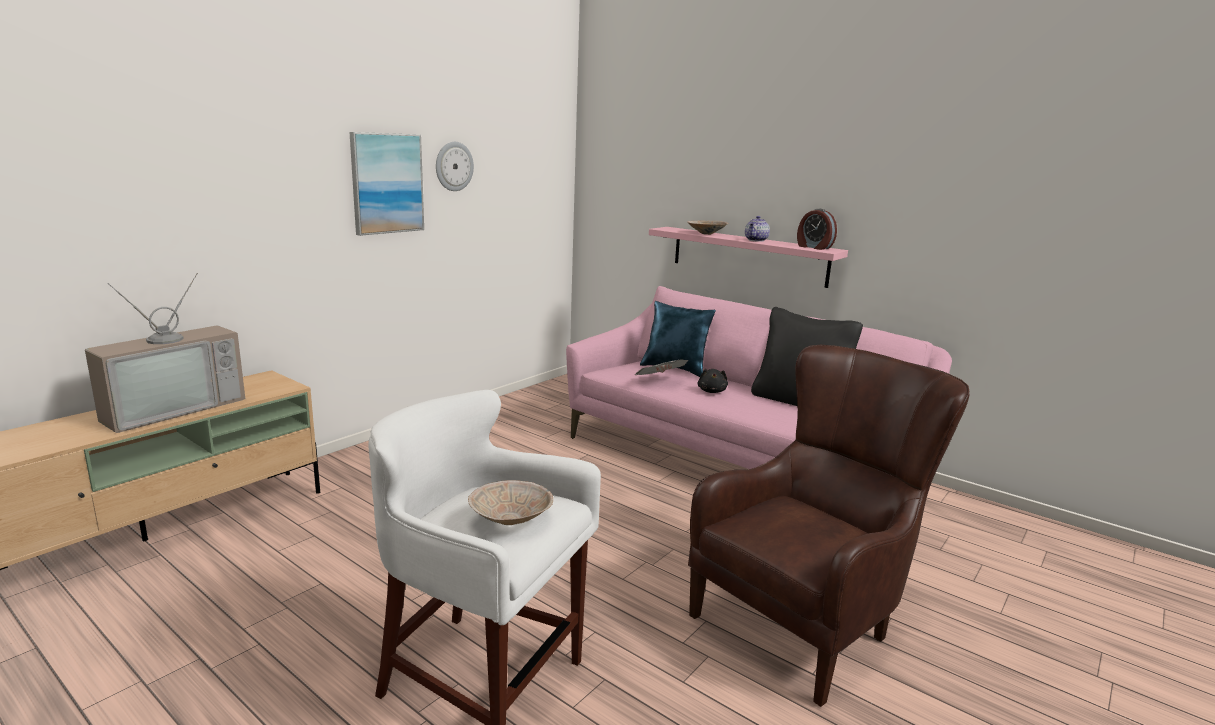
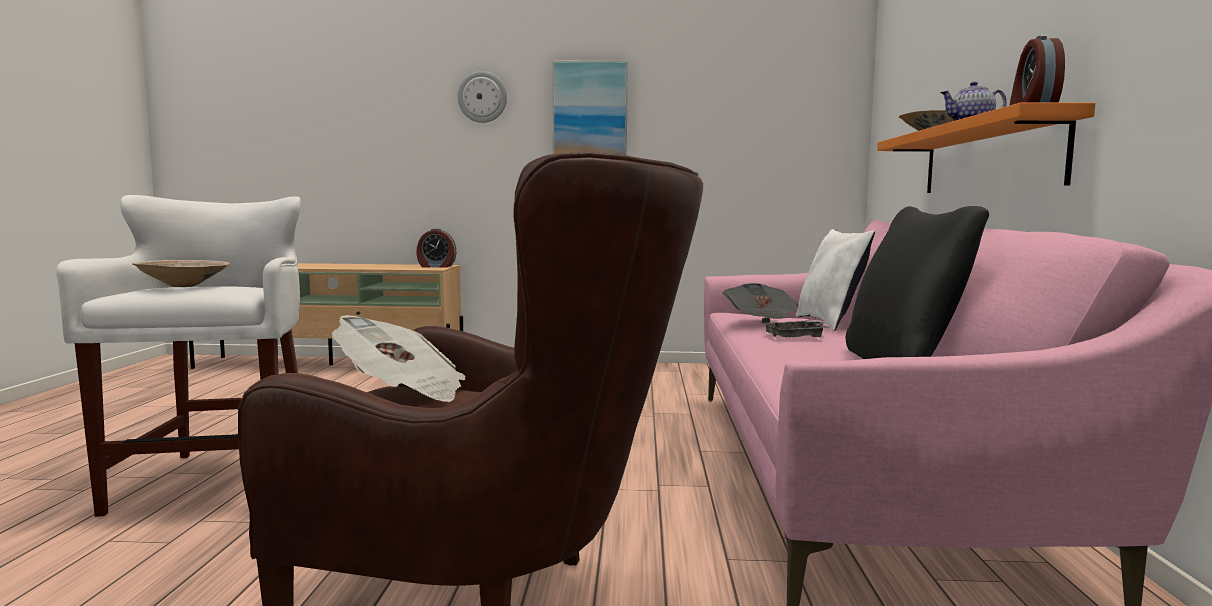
camera: 55 degrees right, 10 degrees down
television [85,273,245,433] -> none
wall clock [436,142,474,191] -> wall clock moved to [458,71,507,123]
blue pillow [640,301,716,377] -> white pillow [796,229,875,331]
pink shelf [649,227,848,288] -> orange shelf [877,103,1095,193]
black plush toy [698,369,728,393] -> grey tray [762,317,830,337]
none -> newspaper [332,315,466,402]
none -> alarm clock [416,228,456,268]

